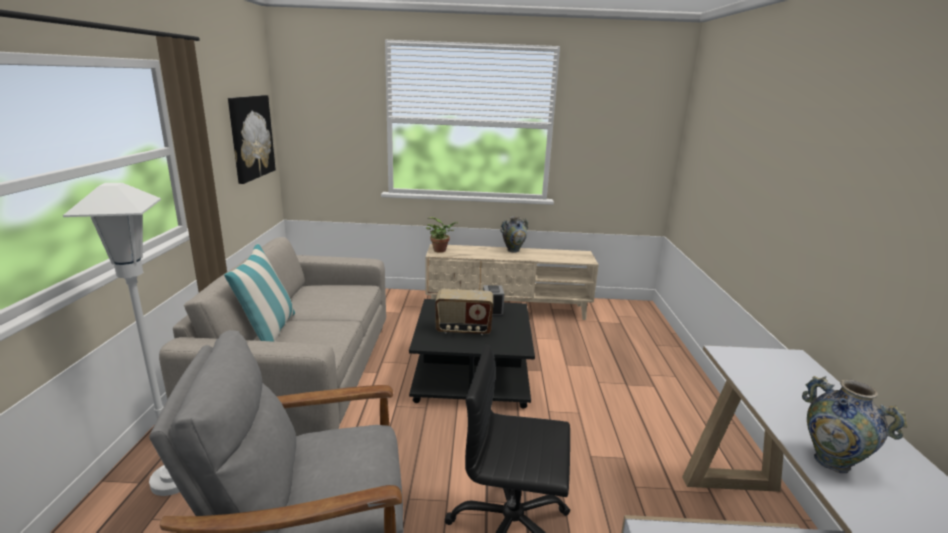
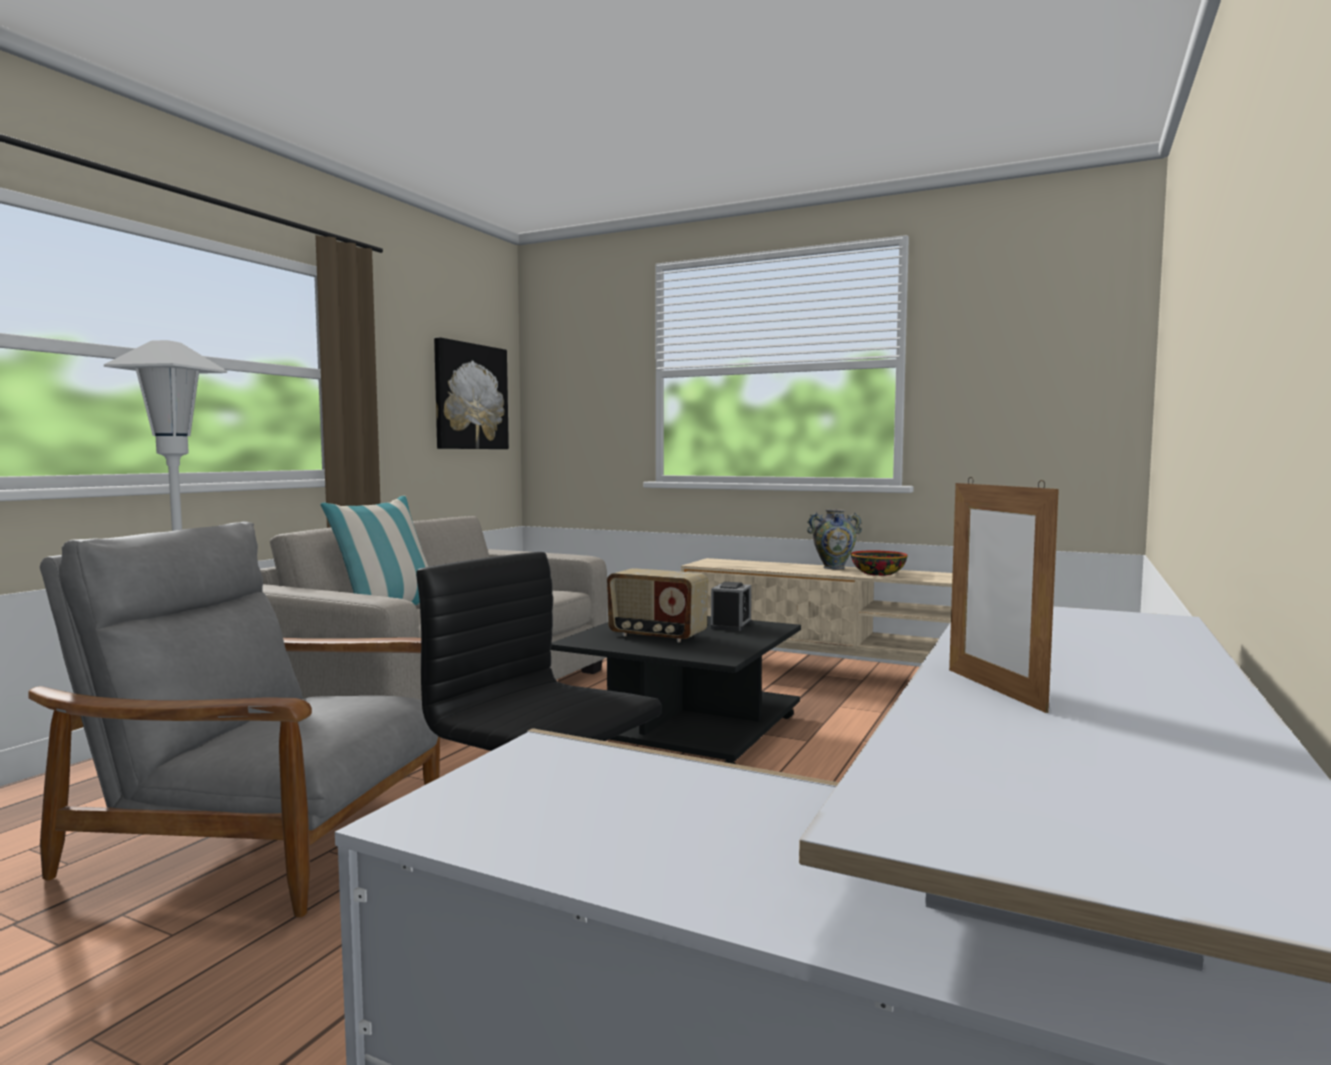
camera: 25 degrees right, 15 degrees down
potted plant [426,217,459,253] -> none
vase [802,376,908,473] -> picture frame [949,477,1059,713]
none -> bowl [851,551,907,576]

